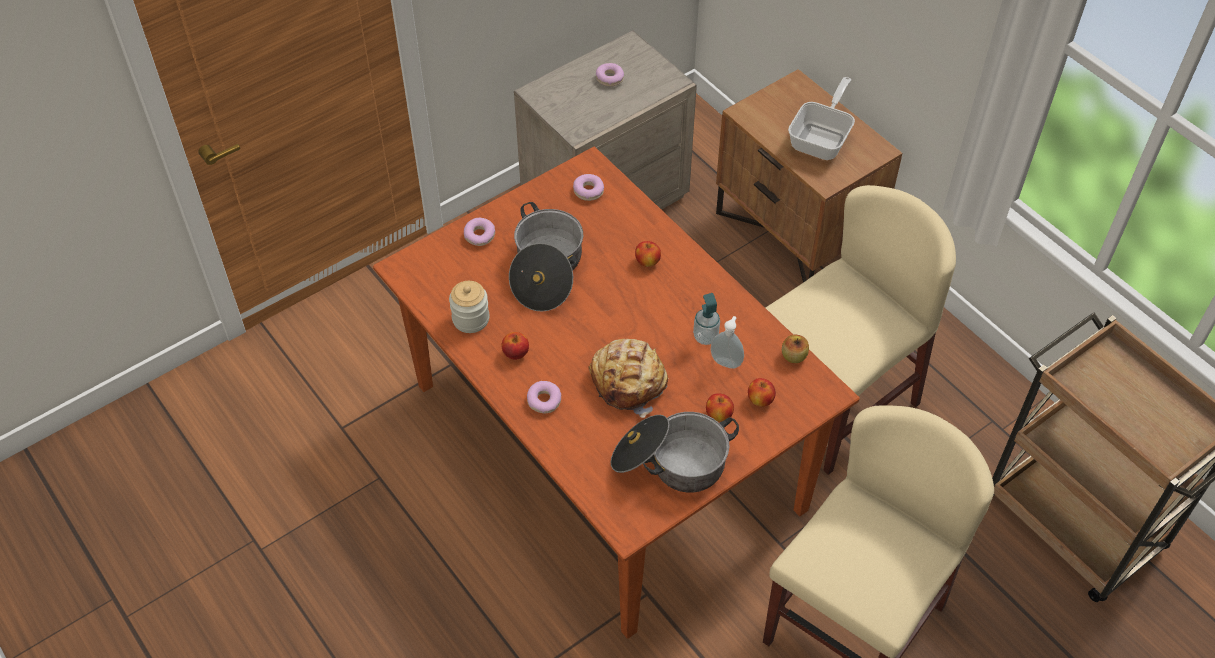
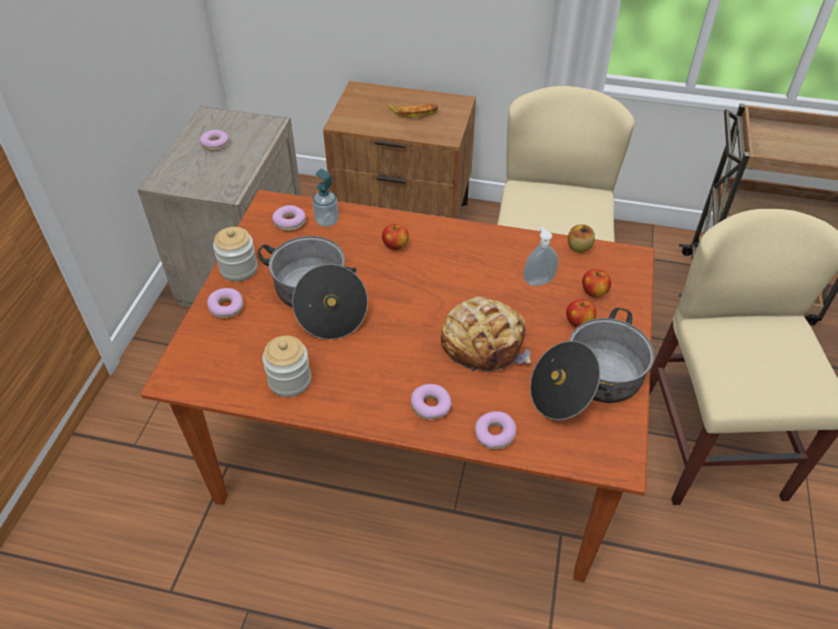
camera: 40 degrees left, 5 degrees down
apple [502,332,529,360] -> none
soap dispenser [693,293,720,345] -> soap dispenser moved to [313,169,339,227]
frying pan [788,77,855,160] -> banana [388,104,438,118]
none -> jar [213,227,258,282]
none -> donut [475,411,516,449]

